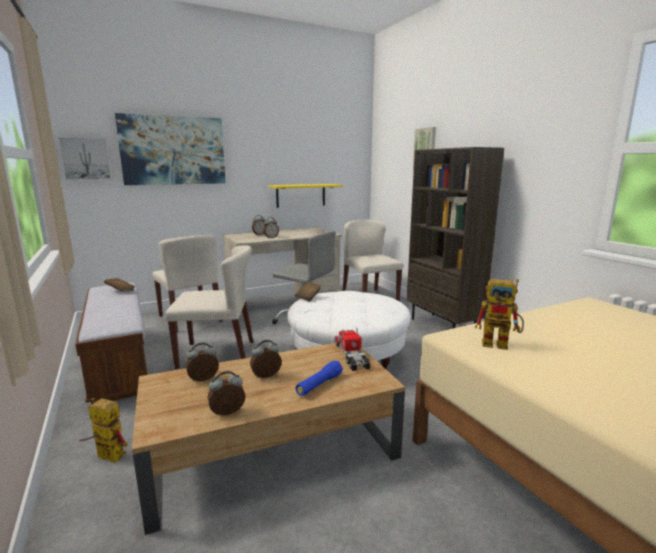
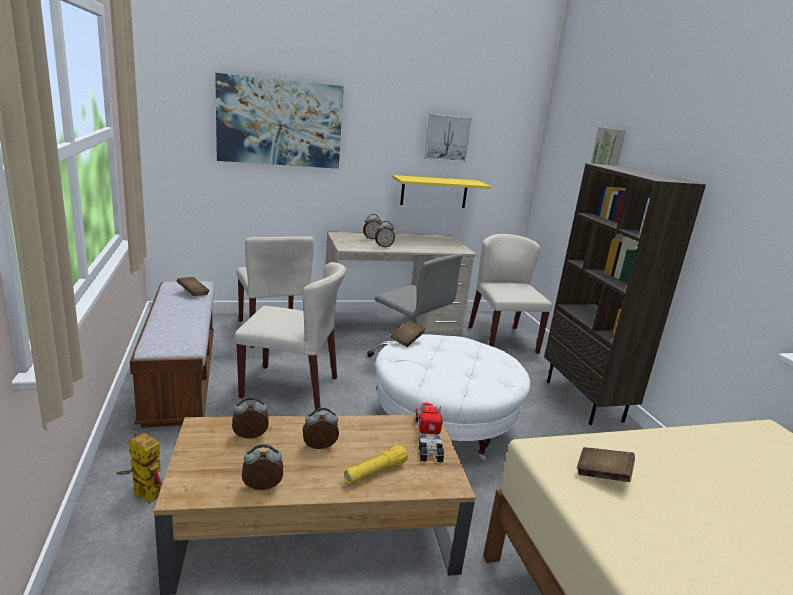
camera: 10 degrees right, 5 degrees up
picture [58,137,112,181] -> picture moved to [424,114,472,162]
blue flashlight [296,361,343,396] -> yellow flashlight [344,445,408,484]
toy robot [475,279,524,350] -> brown book [577,447,635,482]

